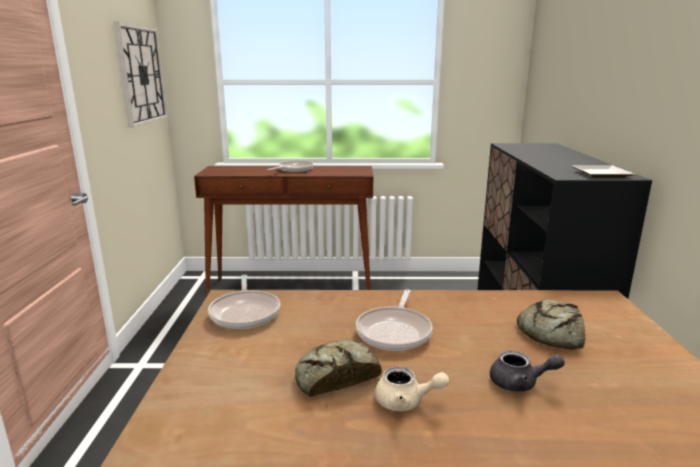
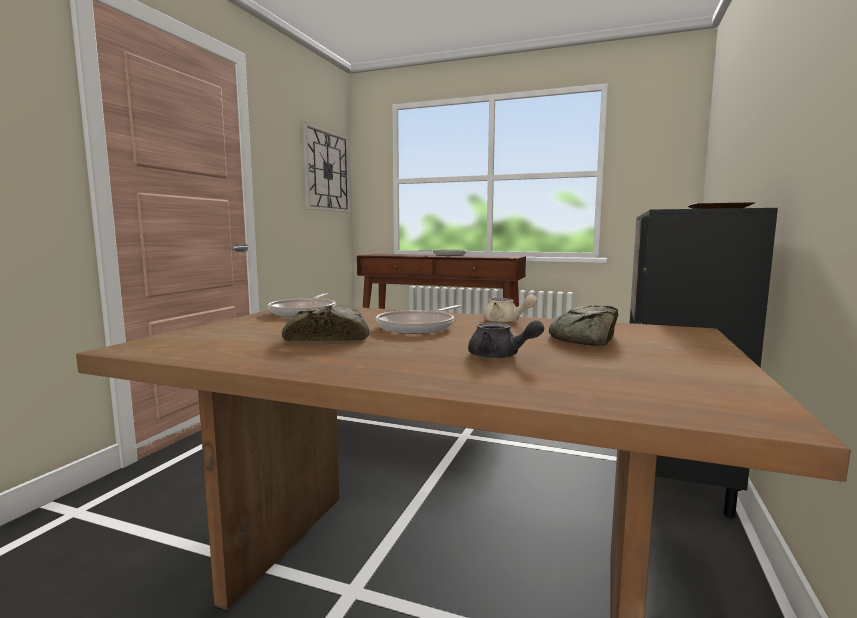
camera: 20 degrees right, 10 degrees down
beige teapot [375,366,449,411] -> beige teapot moved to [483,295,537,323]

